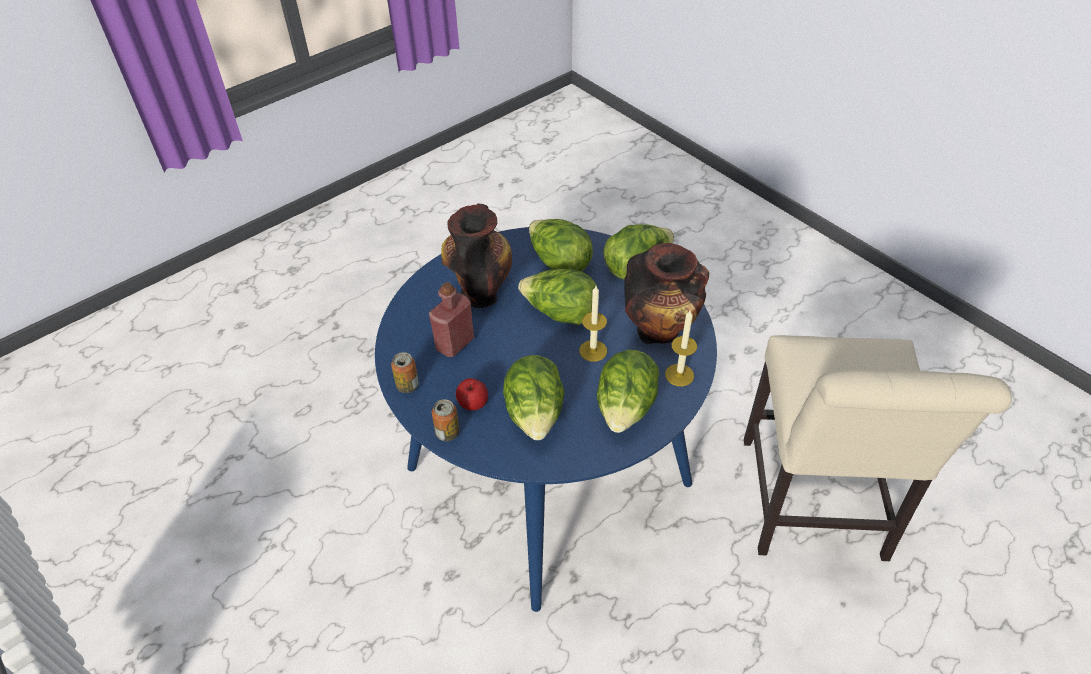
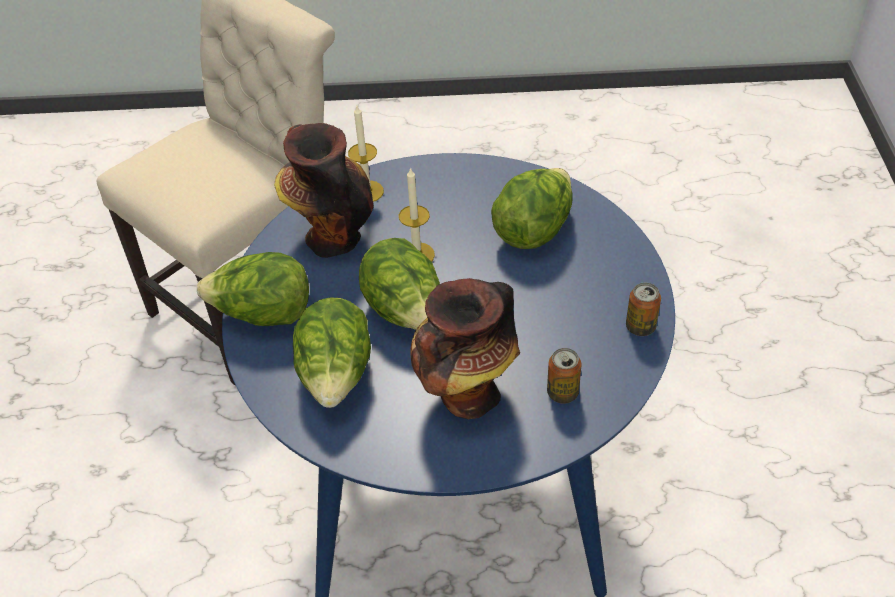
camera: 140 degrees left, 0 degrees up
red bottle [429,282,474,357] -> none
can [432,399,459,441] -> can moved to [547,348,582,404]
apple [456,378,488,410] -> none
lettuce [597,350,659,433] -> none

